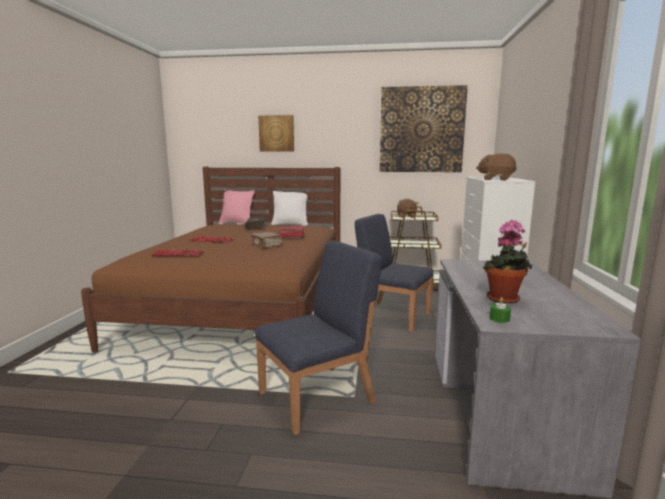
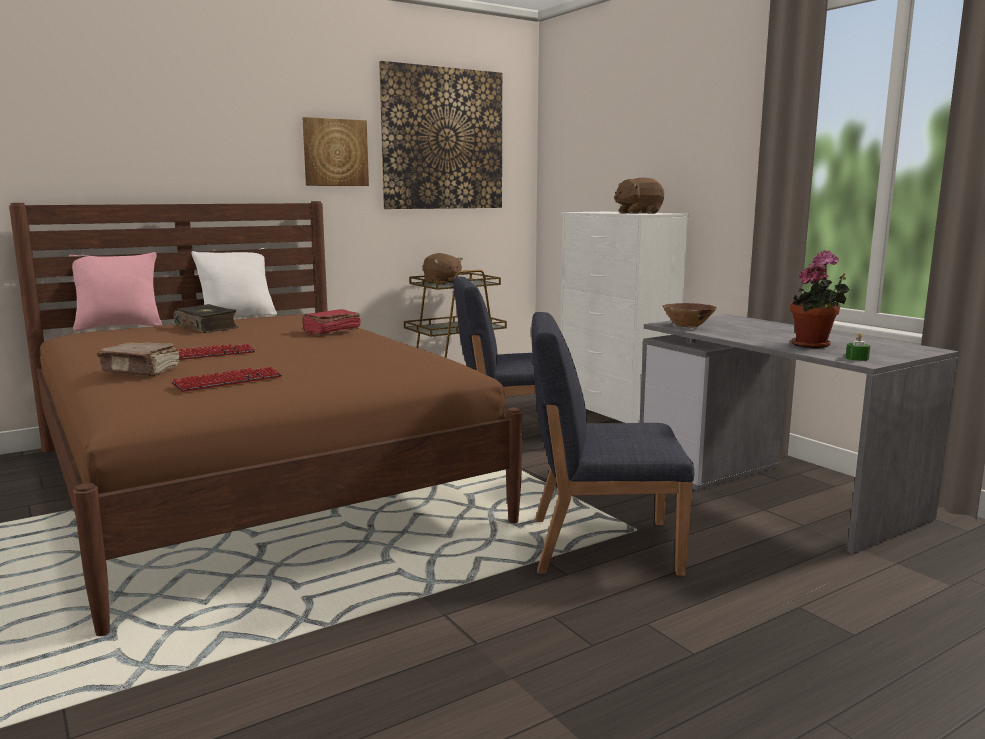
camera: 40 degrees left, 0 degrees up
brown book [251,232,282,248] -> brown book moved to [97,342,179,376]
blue chair [255,241,382,435] -> blue chair turned 105 degrees counterclockwise [531,312,694,576]
picture [258,115,294,152] -> picture moved to [303,117,369,186]
none -> brown bowl [663,303,717,328]

